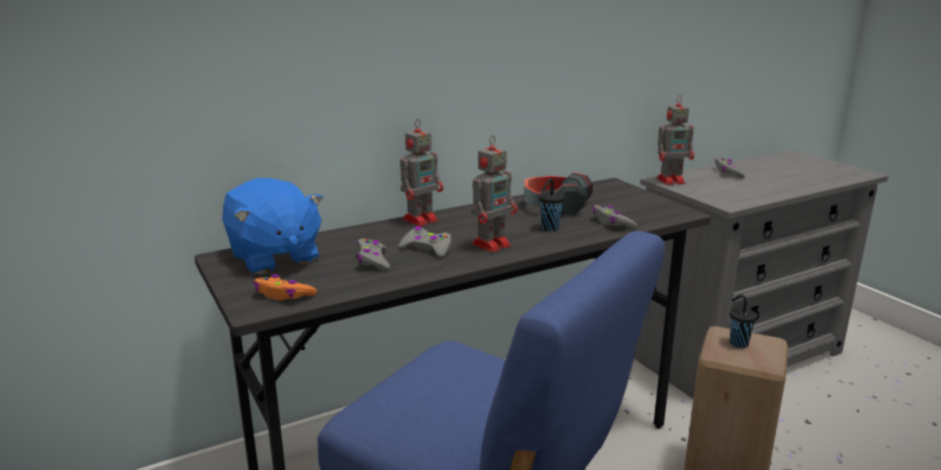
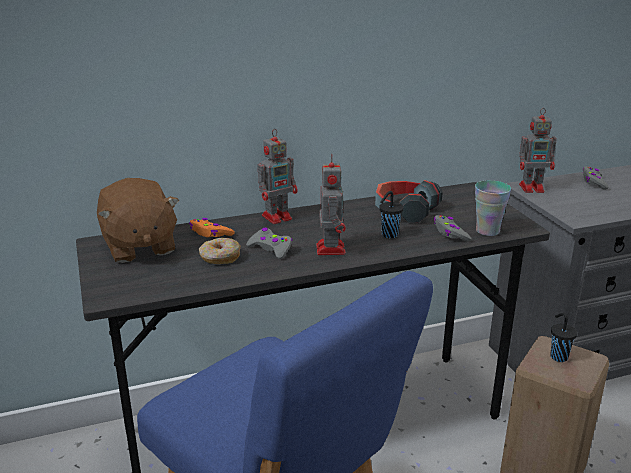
camera: 10 degrees right, 5 degrees up
blue plush toy [222,178,324,274] -> brown plush toy [97,178,179,263]
orange game controller [253,274,317,300] -> orange game controller moved to [189,218,235,237]
grey game controller [357,239,390,271] -> donut [199,238,241,264]
toy robot [471,135,517,253] -> toy robot turned 60 degrees counterclockwise [316,154,346,255]
none -> cup [475,180,511,236]

